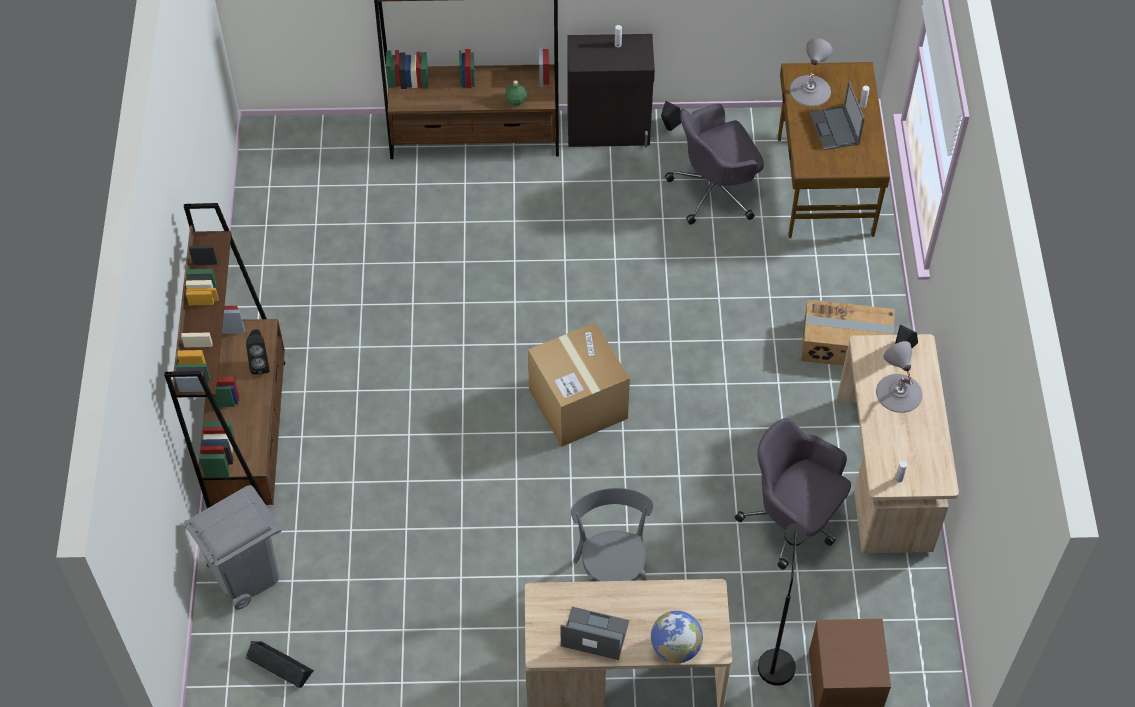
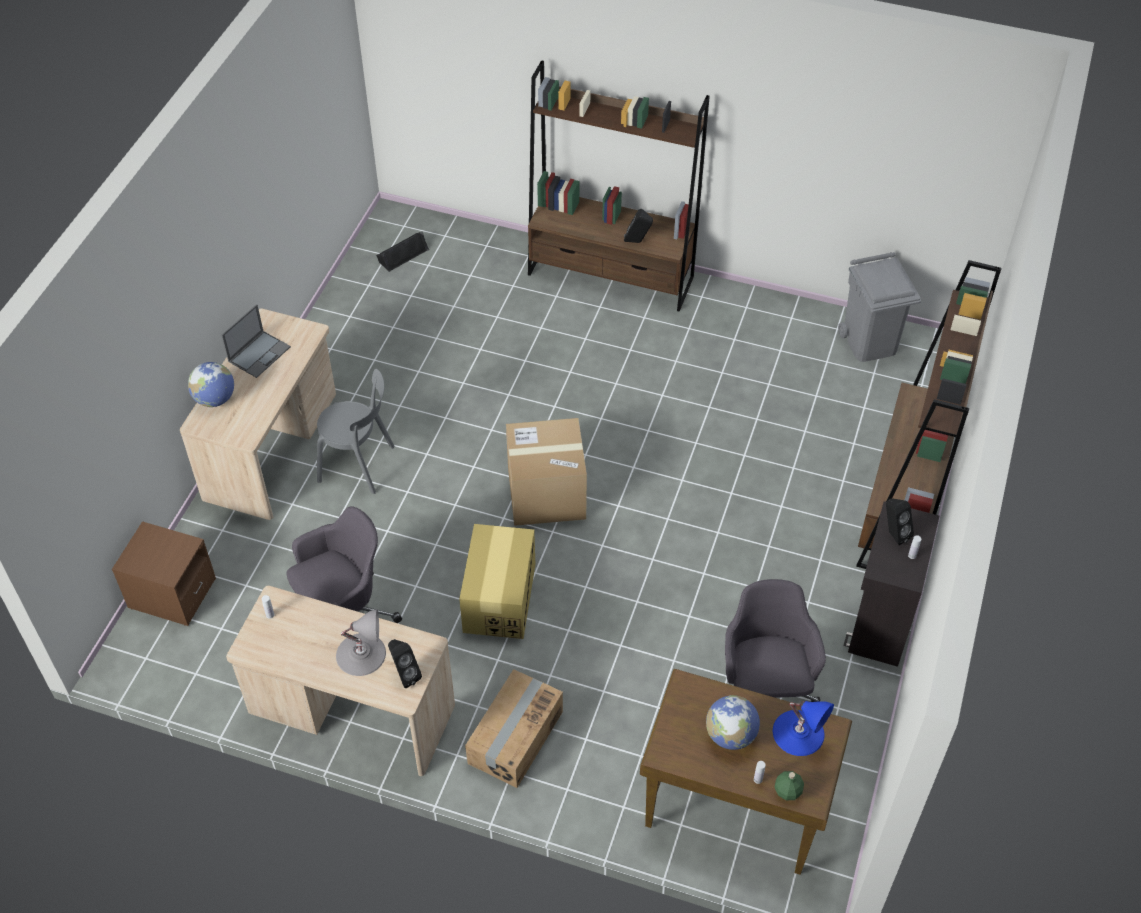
camera: 110 degrees right, 5 degrees down
grey trash can [184,485,282,609] -> grey trash can moved to [838,252,921,362]
green bottle [505,81,527,106] -> green bottle moved to [775,771,804,800]
black speaker [661,101,681,131] -> black speaker moved to [886,498,914,545]
black floor lamp [758,523,806,686] -> none
grey table lamp [789,38,832,106] -> blue table lamp [773,701,834,756]
laptop [810,81,865,150] -> globe [706,695,760,750]
none -> cardboard box [459,524,535,639]

